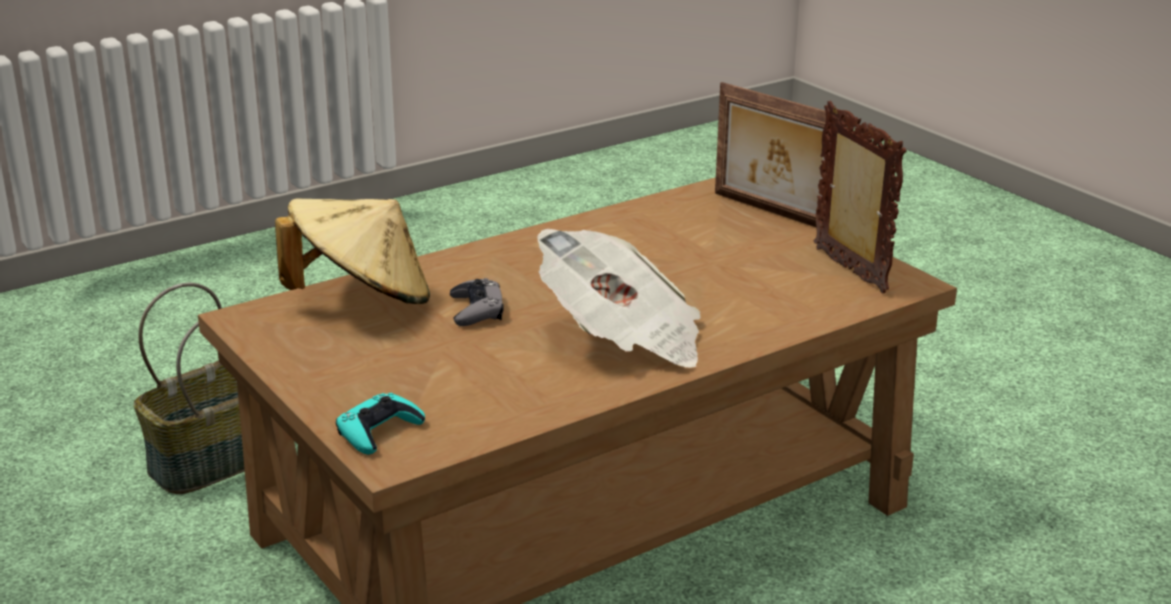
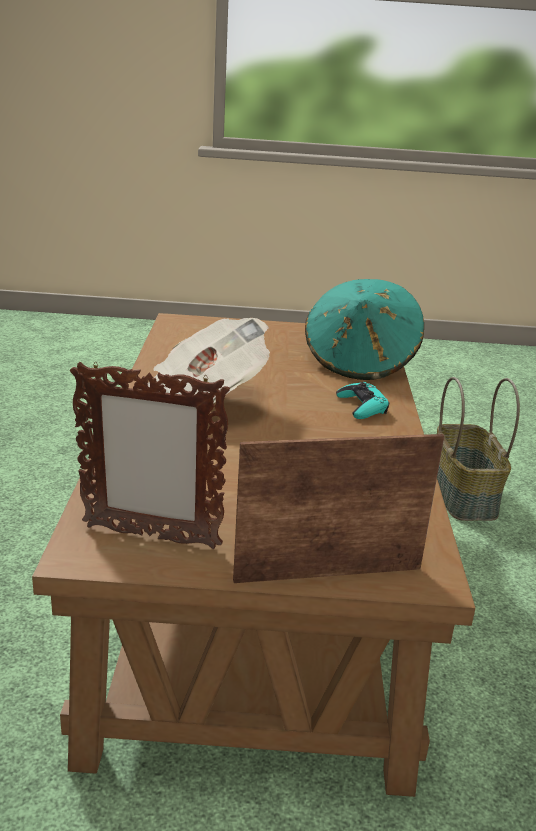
camera: 125 degrees right, 0 degrees up
beige hat [275,198,430,304] -> turquoise hat [305,279,424,380]
turquoise game controller [336,393,425,455] -> turquoise game controller moved to [336,382,389,419]
grey game controller [450,278,504,326] -> none

